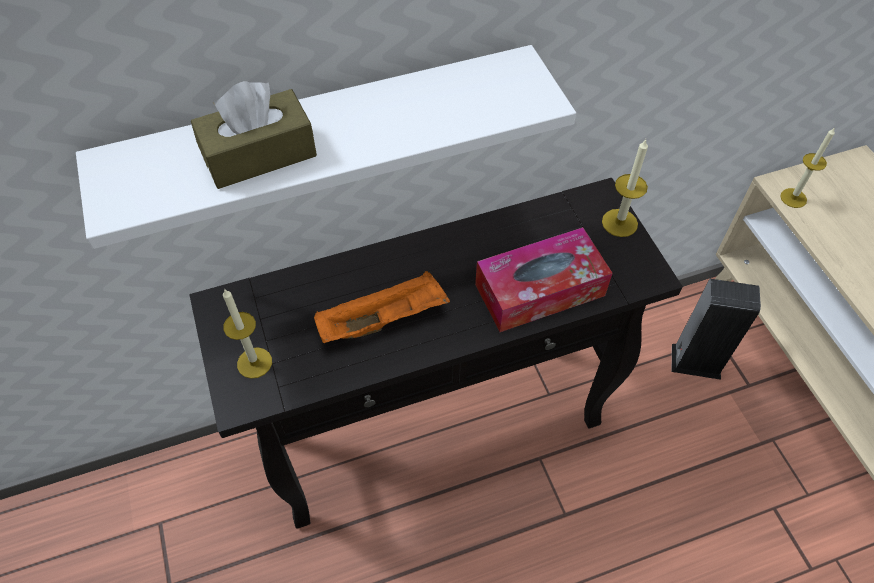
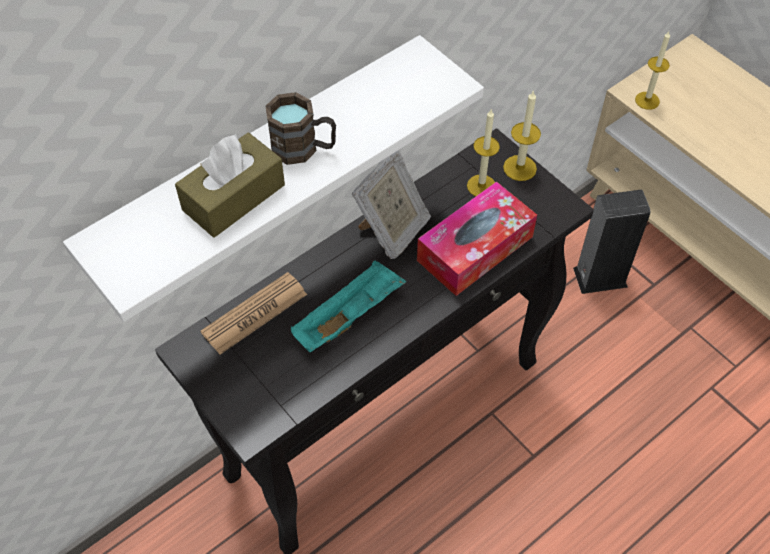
camera: 20 degrees left, 0 degrees up
candle [223,289,272,379] -> candle moved to [467,110,500,196]
orange tray [314,271,450,343] -> turquoise tray [291,260,406,352]
none -> newspaper [200,272,307,354]
none -> brown mug [265,92,336,165]
none -> picture frame [352,150,431,259]

